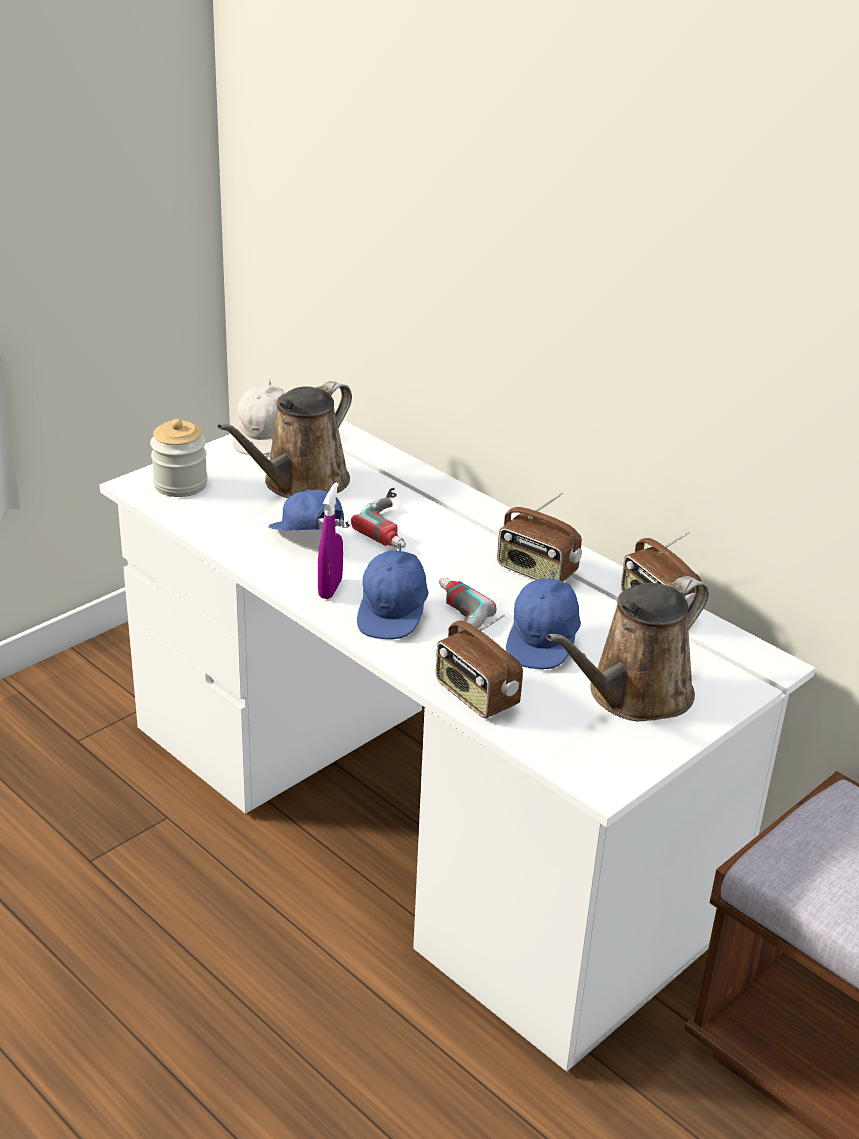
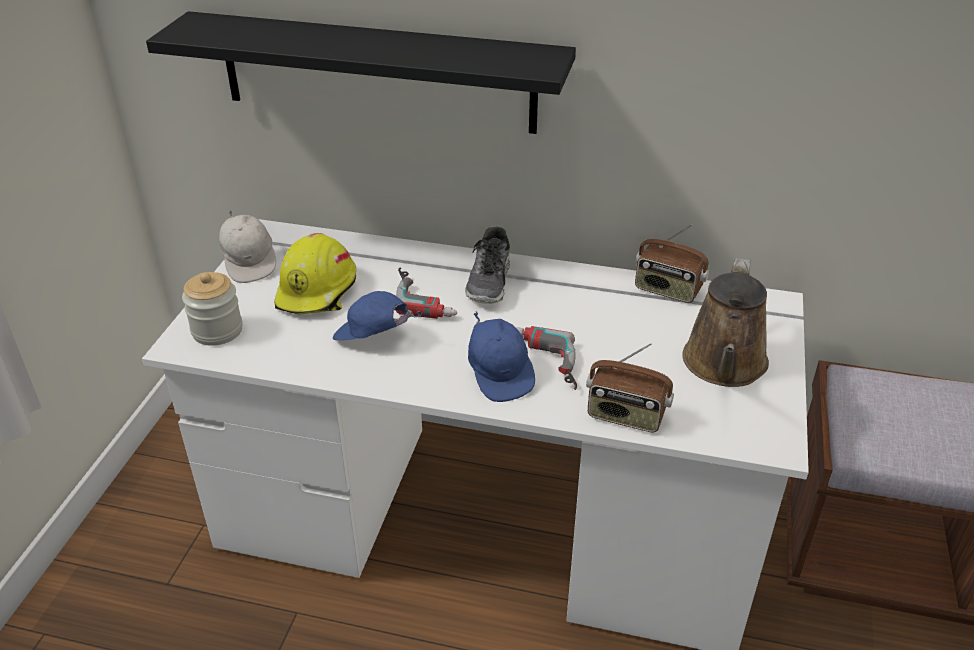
camera: 30 degrees left, 5 degrees up
brown watering can [217,381,352,498] -> yellow hard hat [275,233,356,315]
purple spray bottle [318,482,343,599] -> none
radio [497,492,582,582] -> none
blue cap [506,568,581,669] -> none
none -> black shelf [146,11,576,134]
none -> shoe [465,227,510,304]

